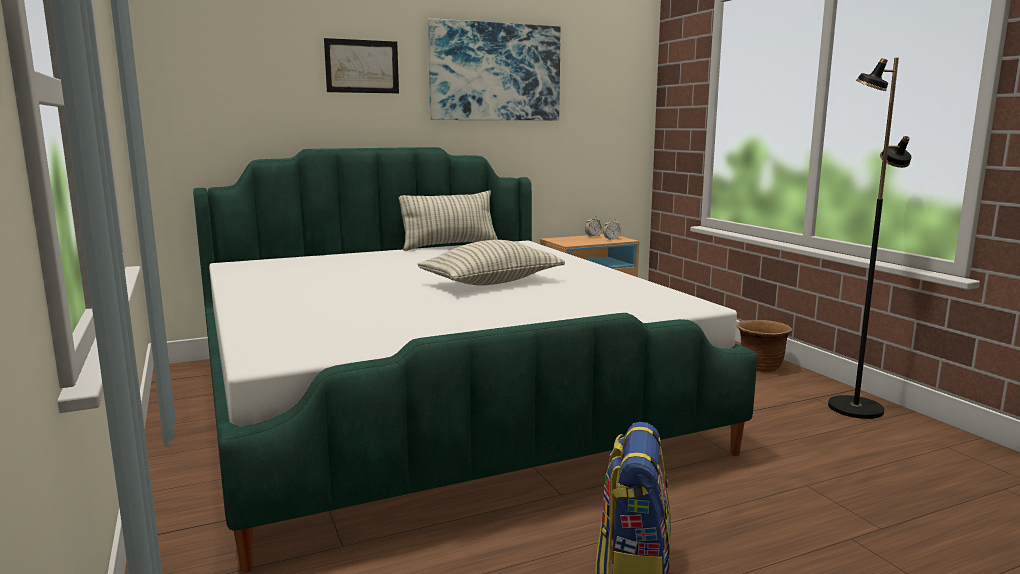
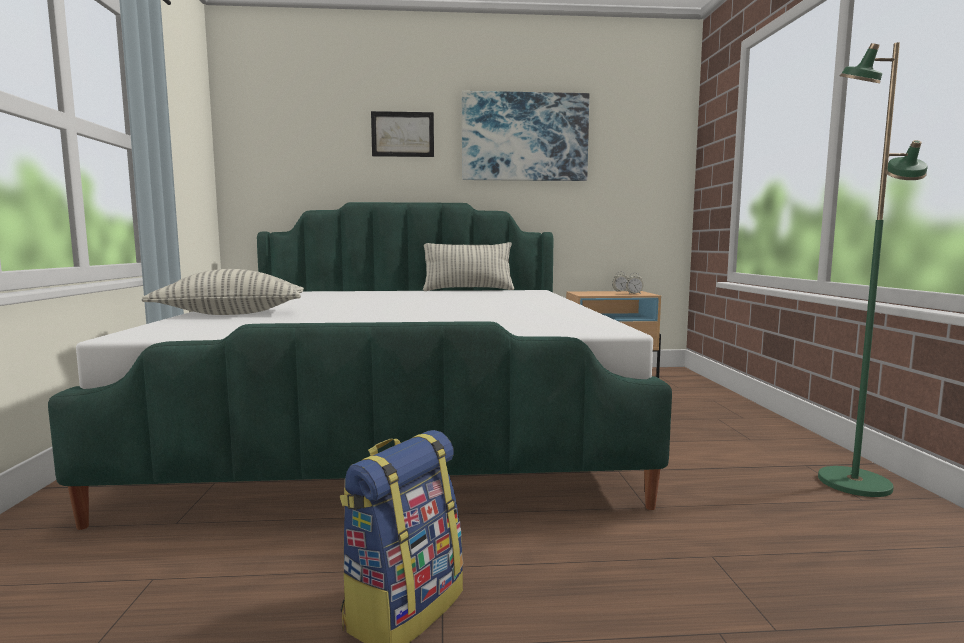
camera: 20 degrees right, 5 degrees down
pillow [417,240,565,286] -> pillow moved to [141,269,304,315]
brown planter [737,320,792,372] -> none
black floor lamp [828,58,911,419] -> green floor lamp [818,42,928,497]

